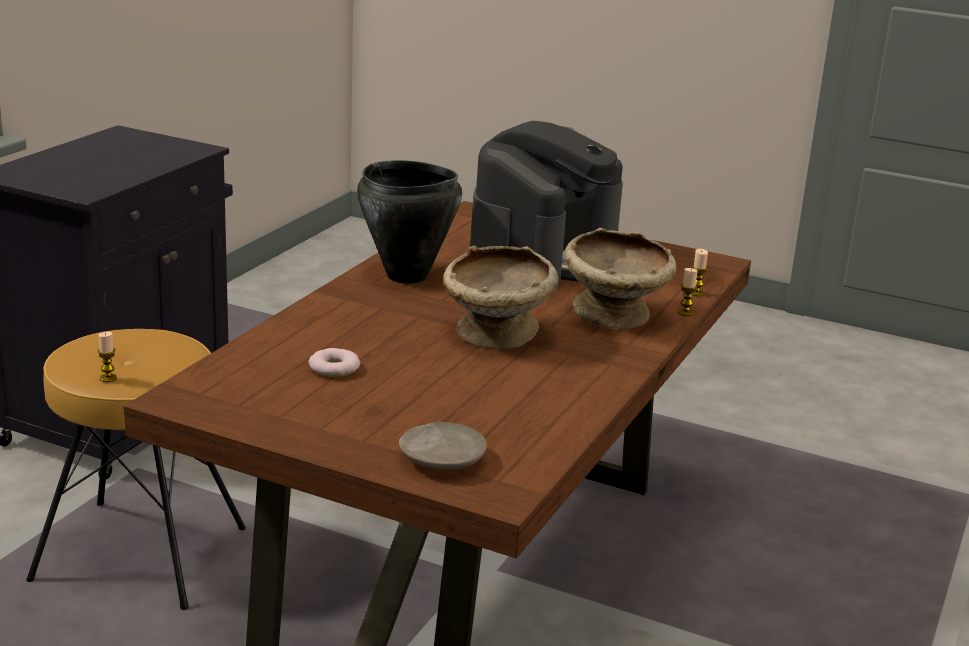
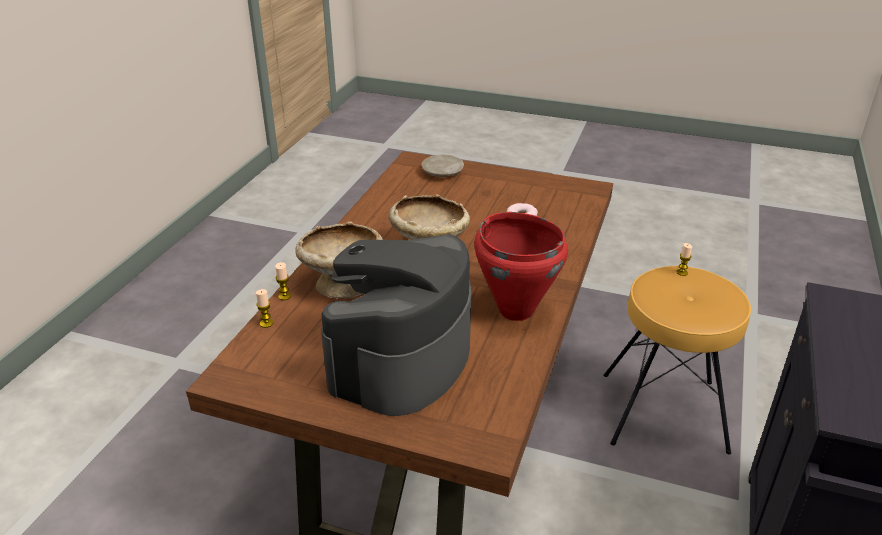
camera: 175 degrees right, 10 degrees up
black cooking pot [357,160,462,284] -> red cooking pot [474,212,568,321]

